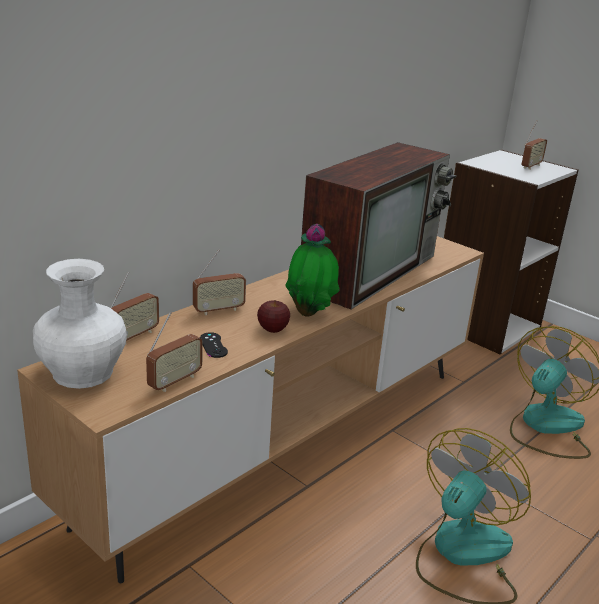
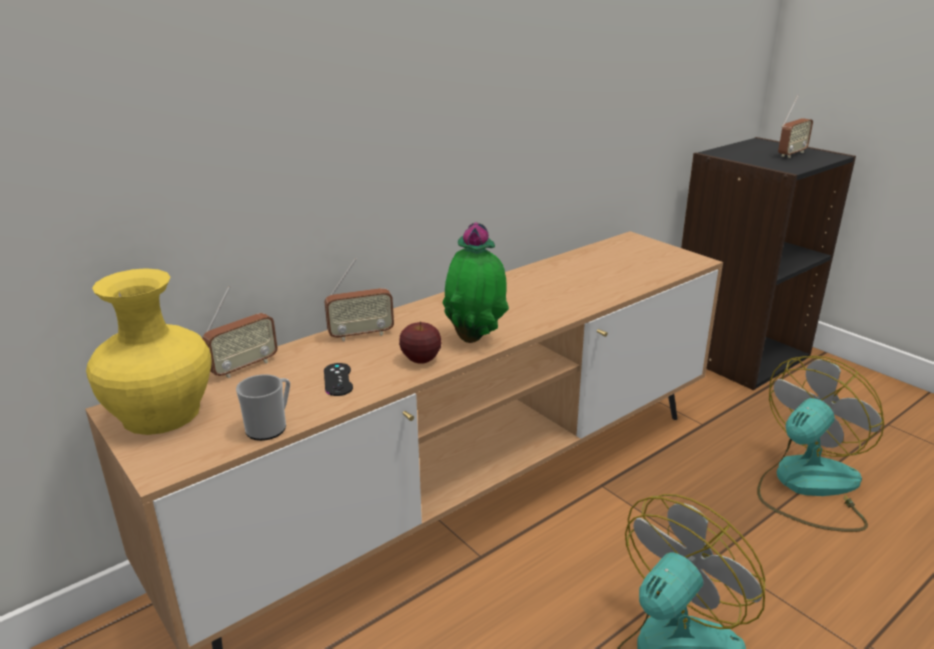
camera: 10 degrees right, 0 degrees up
white vase [33,259,127,389] -> yellow vase [86,268,212,435]
radio [146,312,203,392] -> mug [236,374,290,441]
television [301,142,457,309] -> none
white bookcase [444,149,579,354] -> black bookcase [681,137,856,390]

